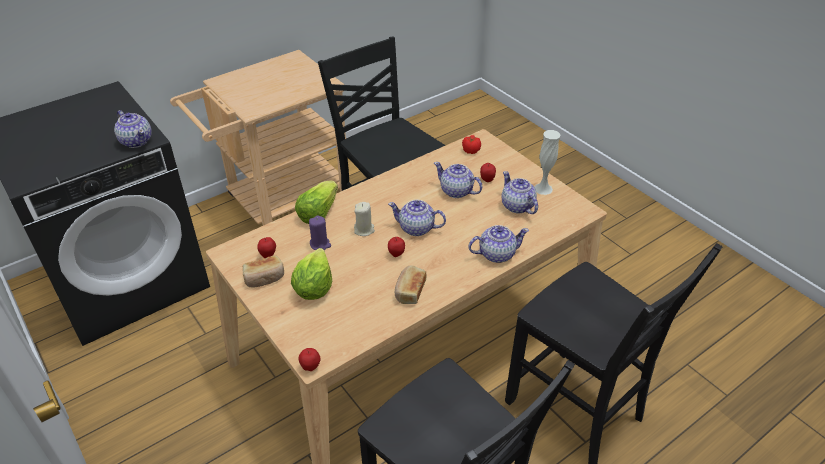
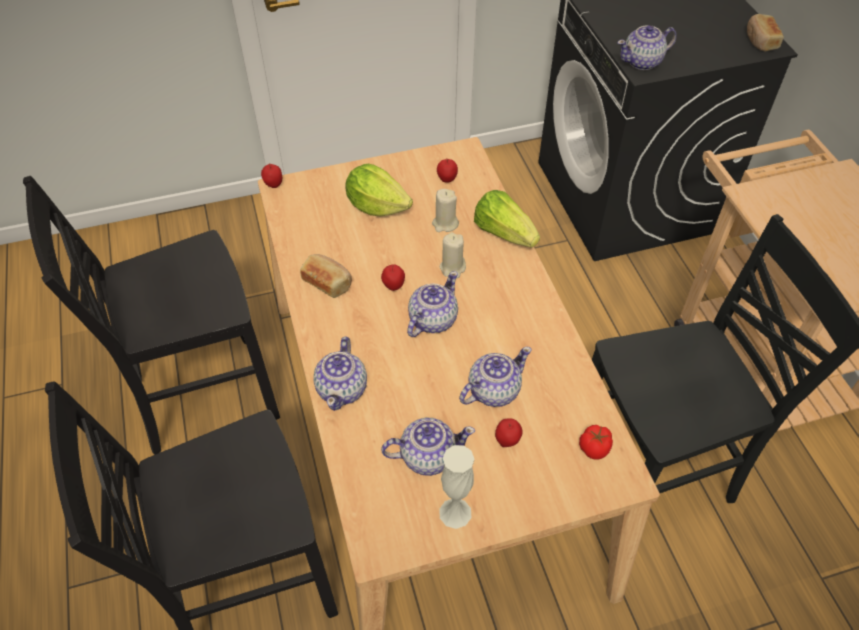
camera: 110 degrees right, 10 degrees up
bread [243,256,284,287] -> bread moved to [747,14,784,52]
purple candle [309,216,331,250] -> beige candle [432,189,459,232]

